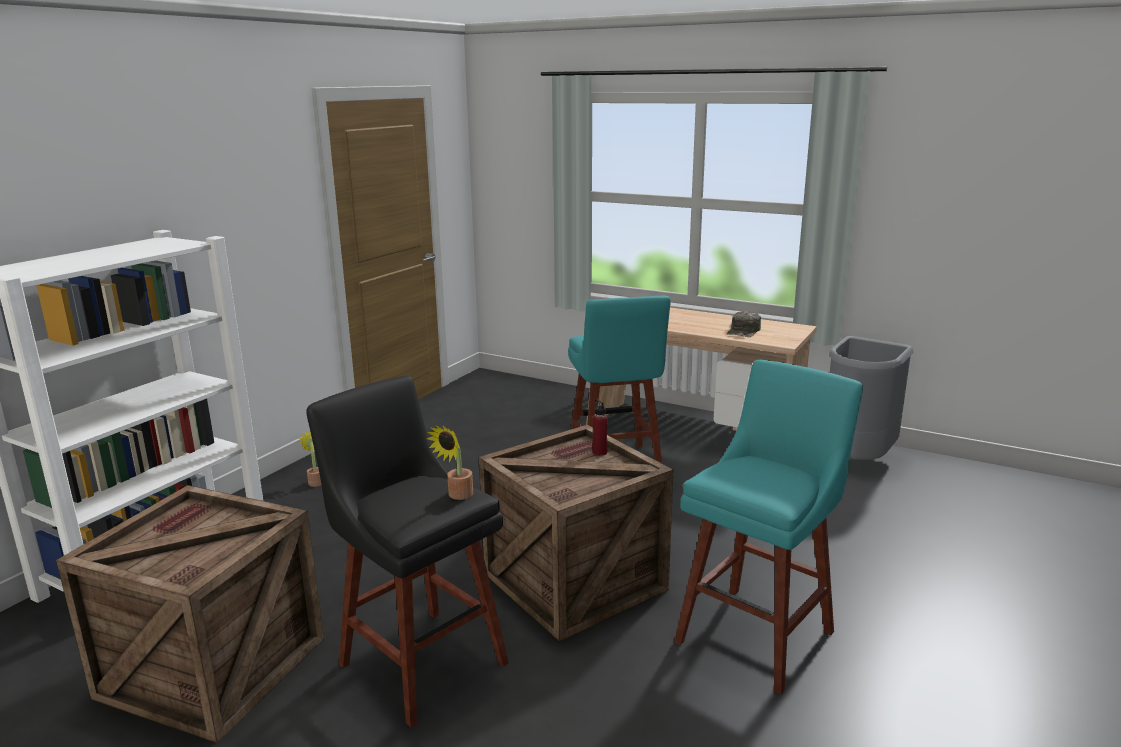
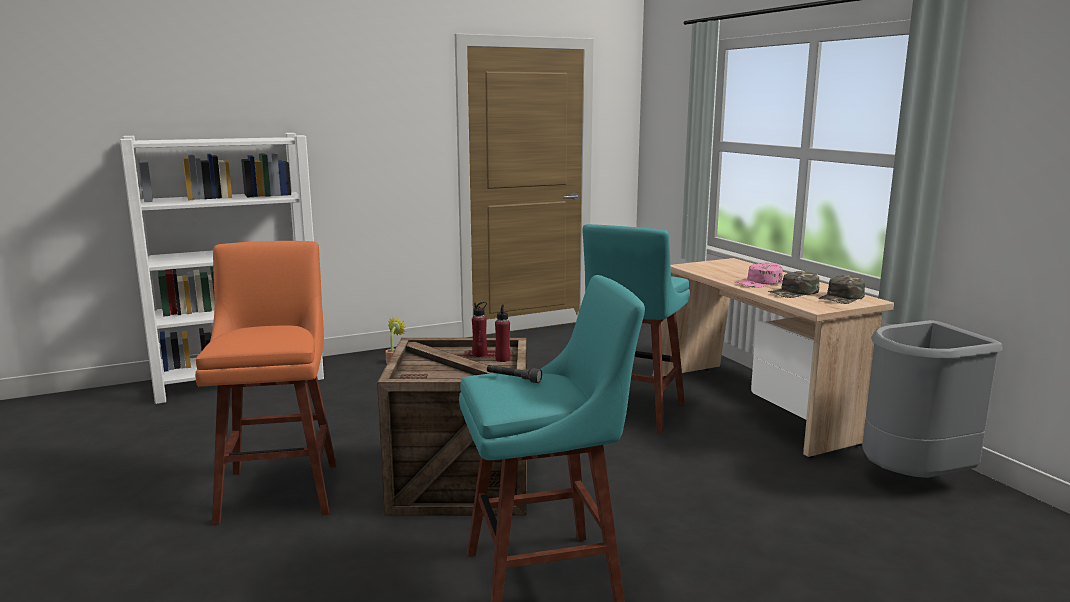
camera: 35 degrees right, 5 degrees down
crate [56,485,324,743] -> none
black stool [306,376,509,727] -> orange stool [195,241,336,525]
potted plant [427,425,473,500] -> none
none -> red bottle [472,302,487,357]
none -> grey flashlight [487,365,542,383]
none -> pink cap [735,262,783,288]
none -> green cap [818,275,865,304]

